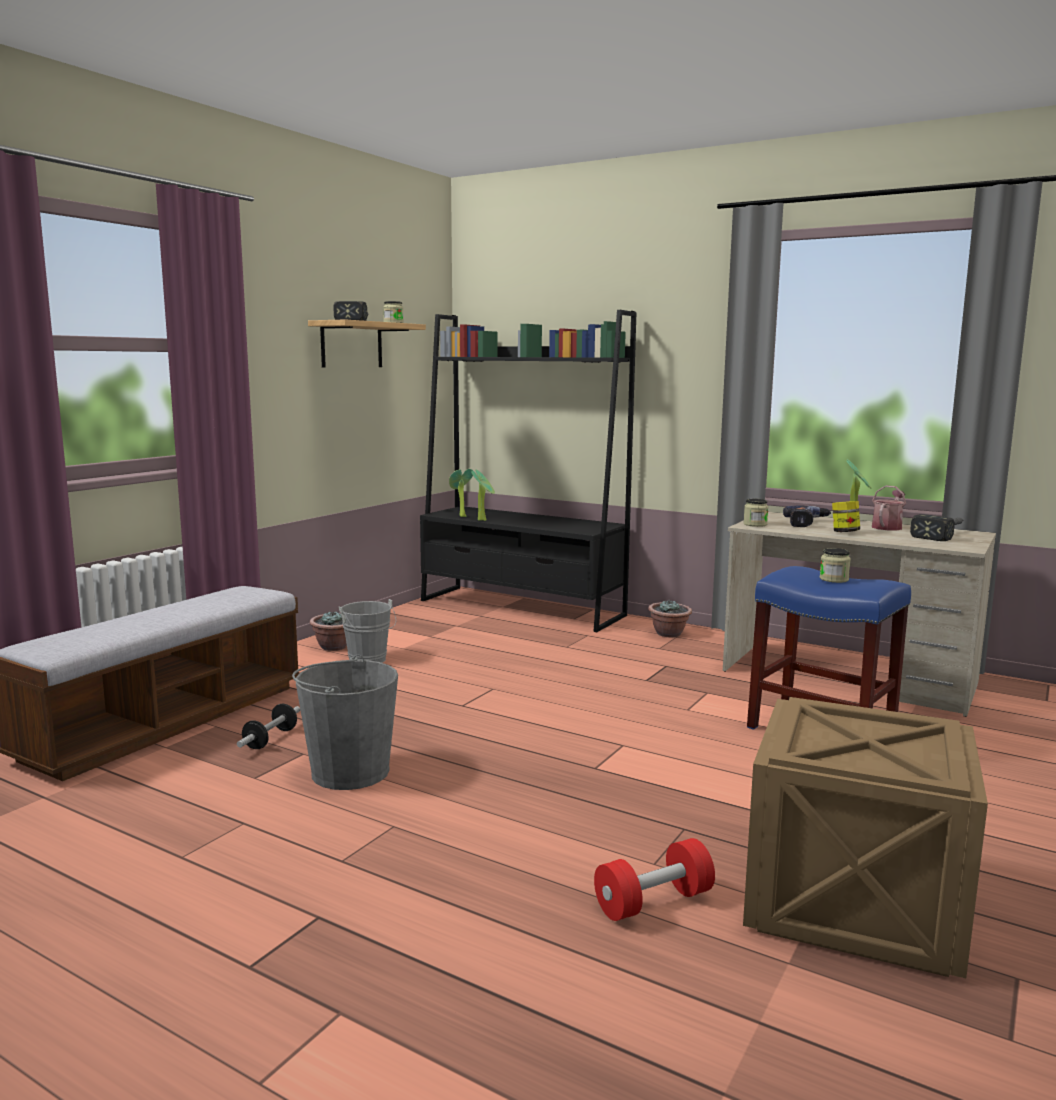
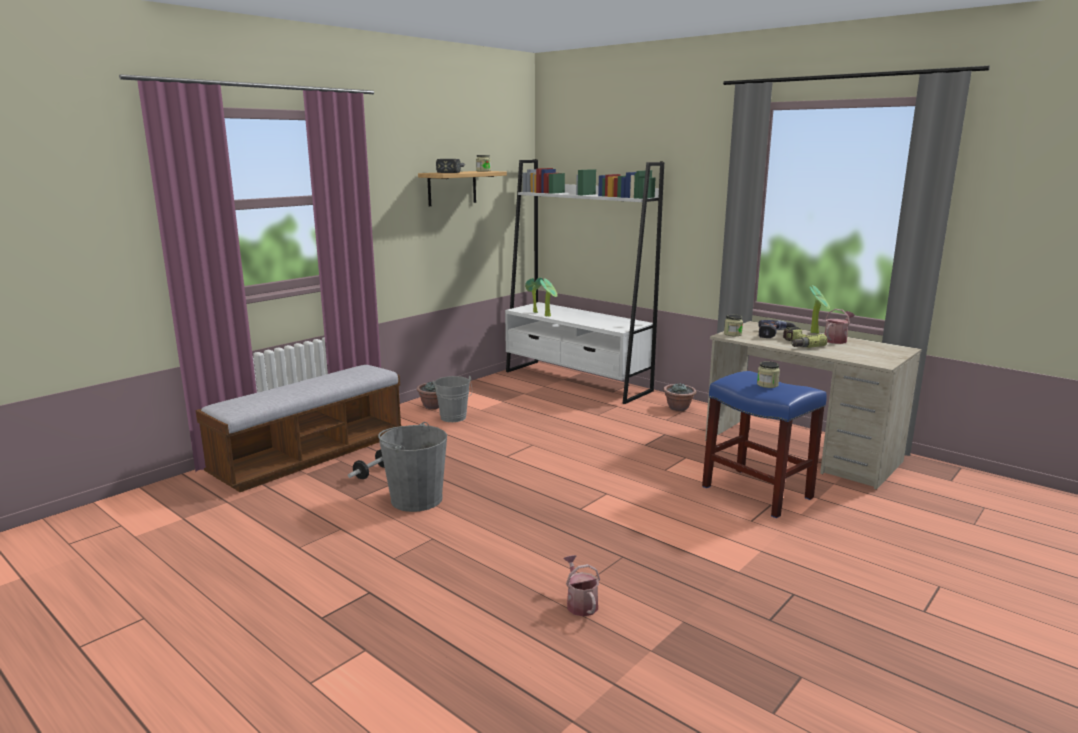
camera: 10 degrees right, 5 degrees up
black bookcase [420,310,637,632] -> white bookcase [505,159,664,404]
red dumbbell [594,838,715,921] -> watering can [563,555,600,617]
crate [743,697,988,978] -> none
jar [832,501,860,532] -> power drill [783,327,828,348]
hammer [910,514,964,541] -> none

